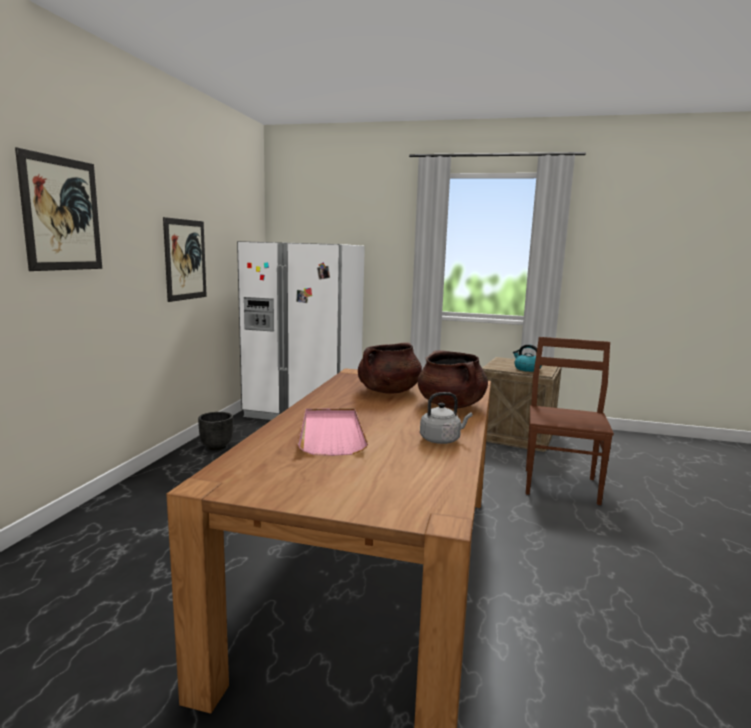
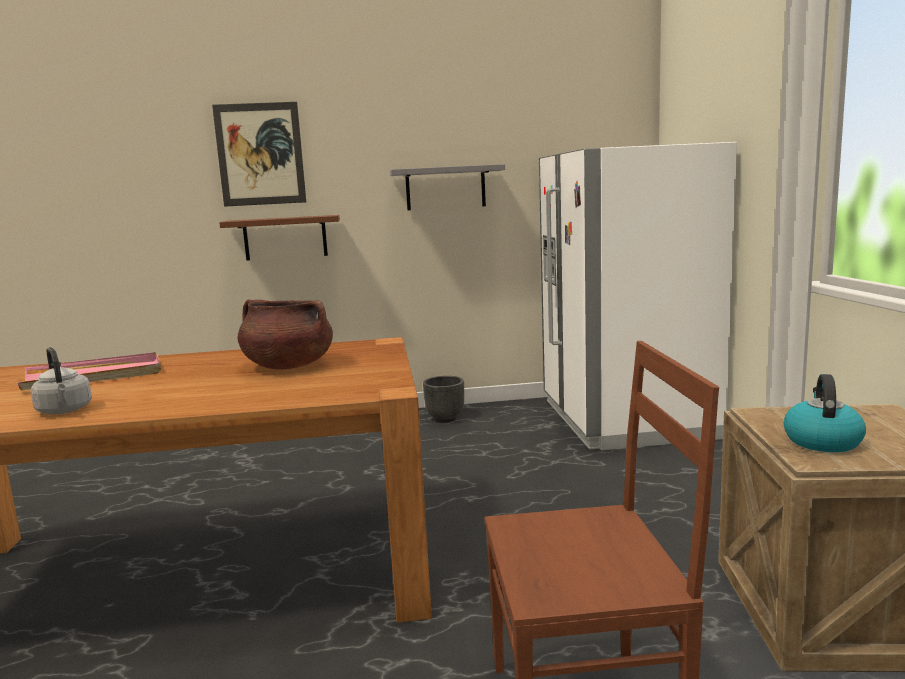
camera: 70 degrees right, 0 degrees up
picture [163,217,207,302] -> grey shelf [390,164,505,210]
brown cooking pot [418,350,488,409] -> none
none -> brown shelf [219,215,340,261]

